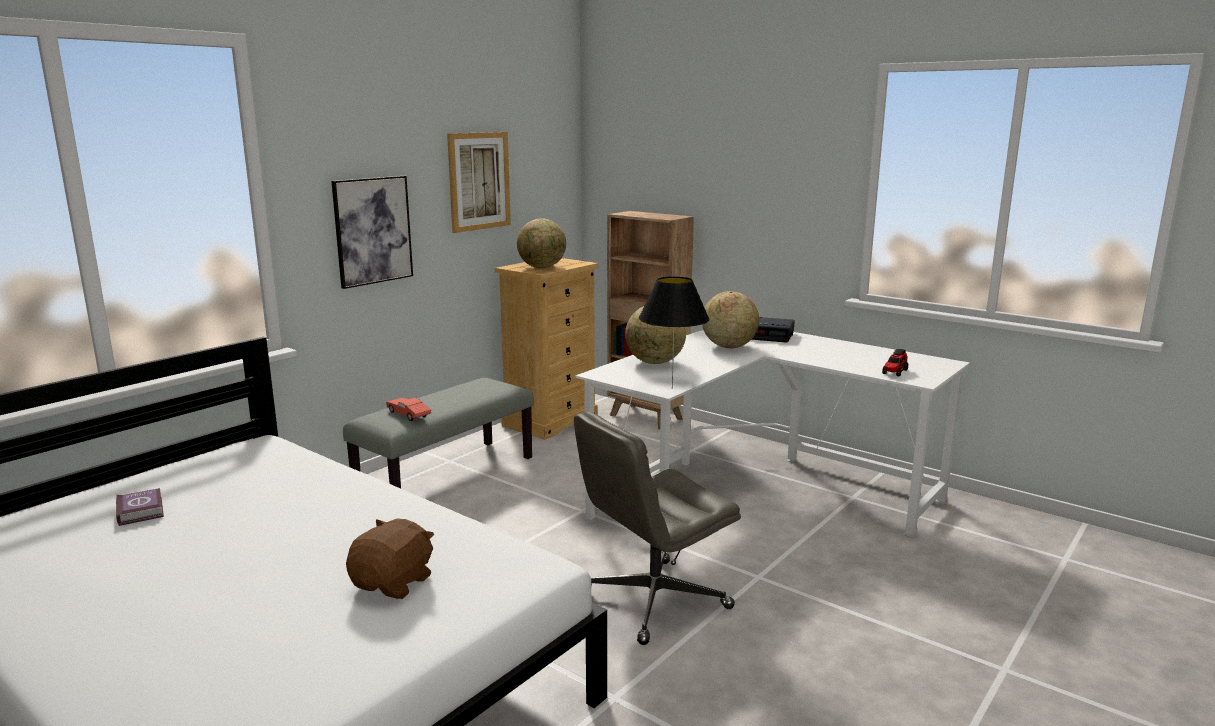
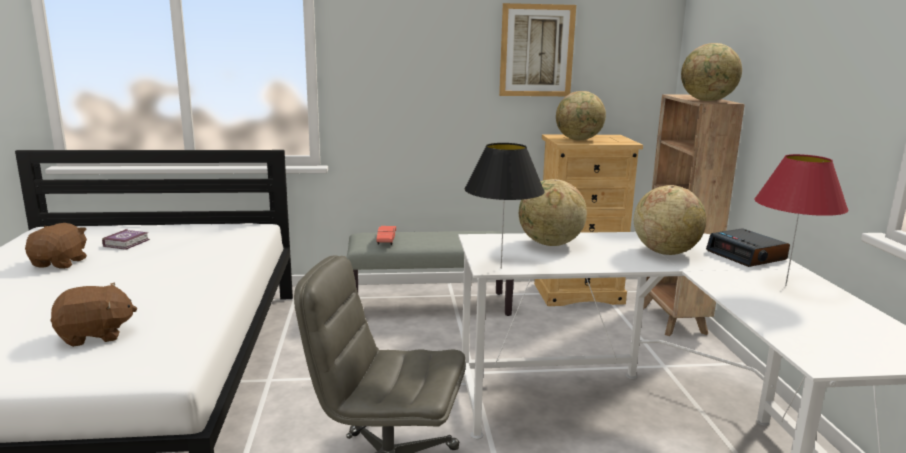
camera: 45 degrees right, 0 degrees up
picture [331,176,413,289] -> none
toy truck [882,349,908,377] -> none
none -> brown plush toy [25,223,87,269]
none -> globe [681,43,742,101]
none -> red table lamp [754,154,849,286]

